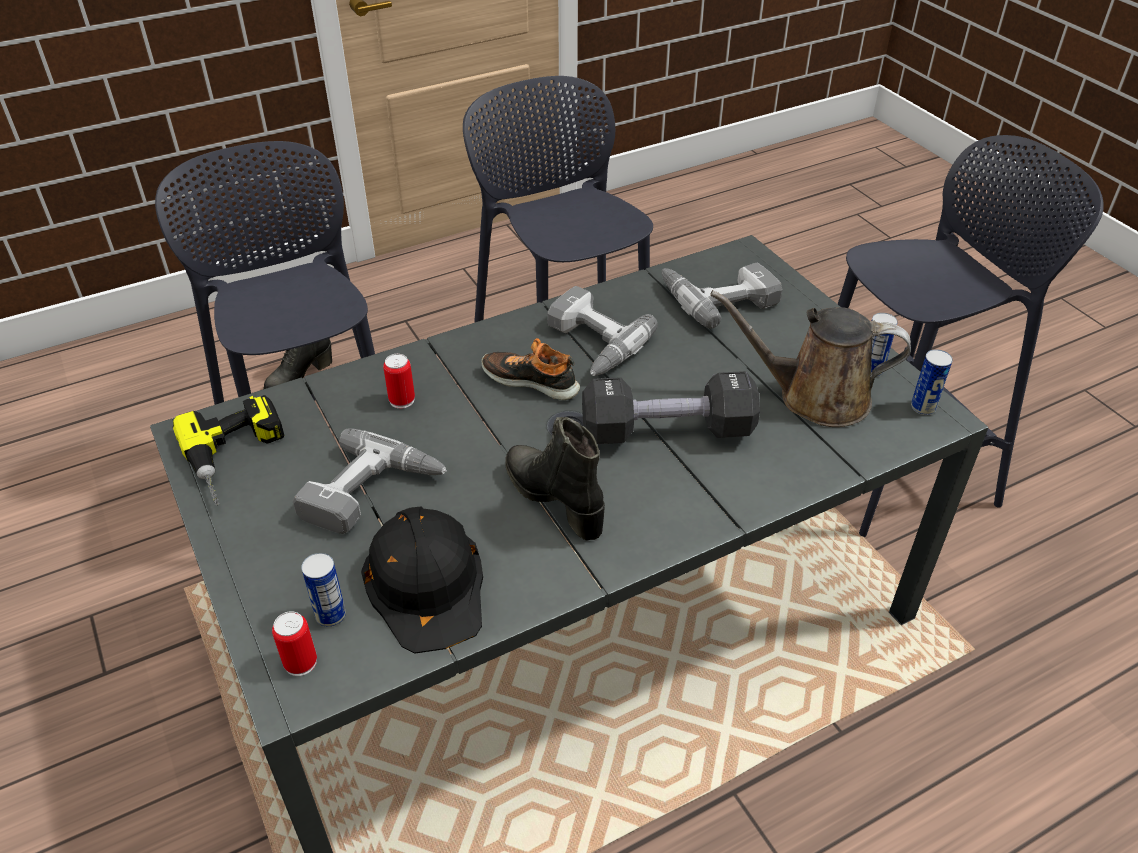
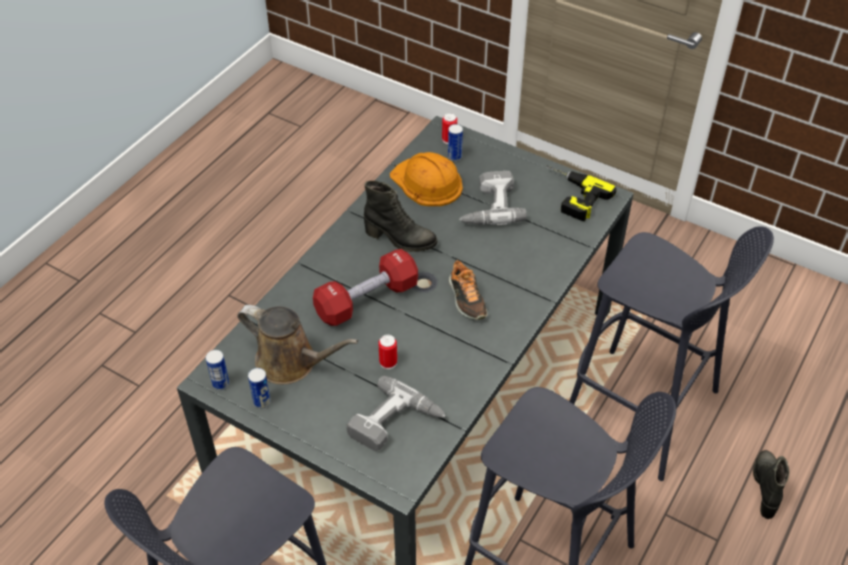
camera: 150 degrees right, 5 degrees up
black hard hat [361,507,483,654] -> orange hard hat [390,152,463,206]
can [383,354,415,409] -> can moved to [379,335,397,369]
shoe [481,338,580,400] -> shoe turned 75 degrees clockwise [449,259,487,320]
power drill [547,286,658,376] -> none
black dumbbell [582,371,760,444] -> red dumbbell [313,249,418,326]
brown watering can [710,290,911,427] -> brown watering can turned 45 degrees clockwise [237,305,358,384]

